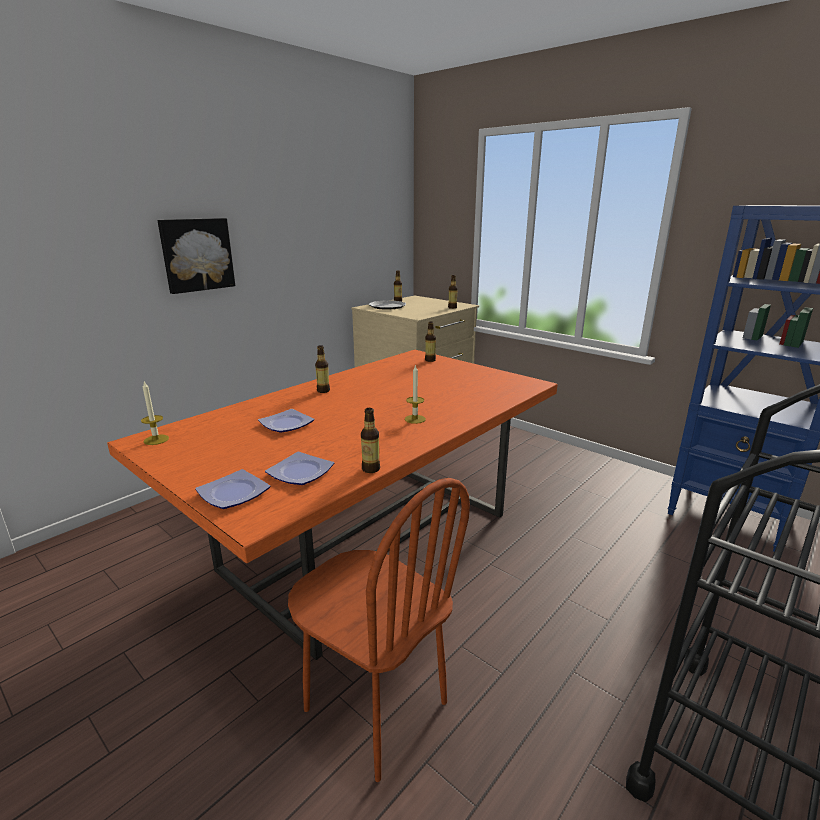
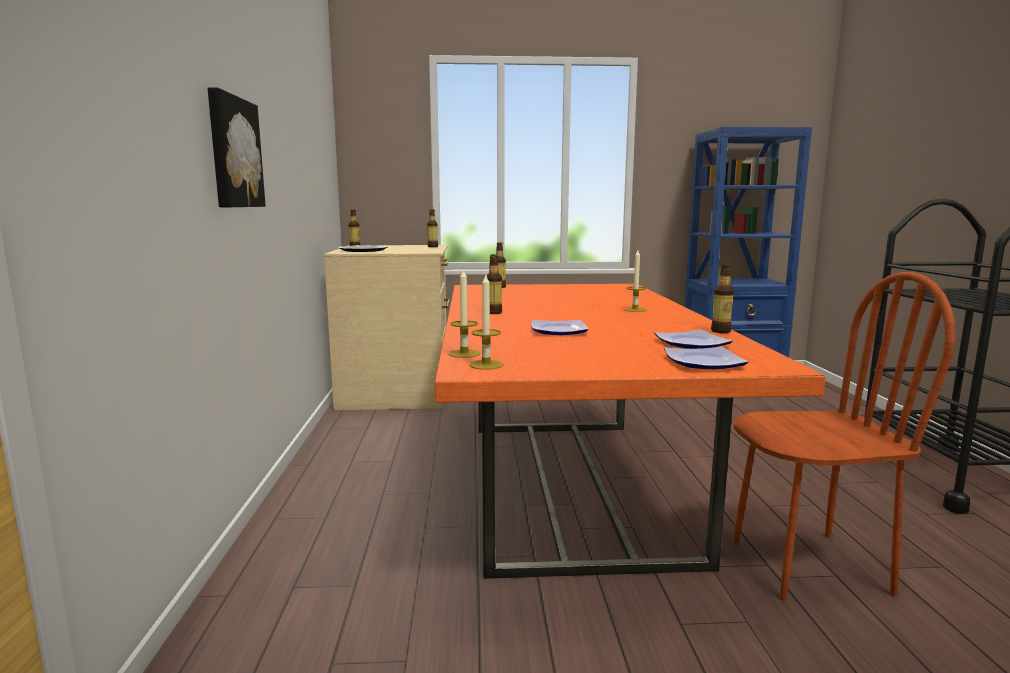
camera: 45 degrees left, 10 degrees down
none -> candle [448,270,480,358]

